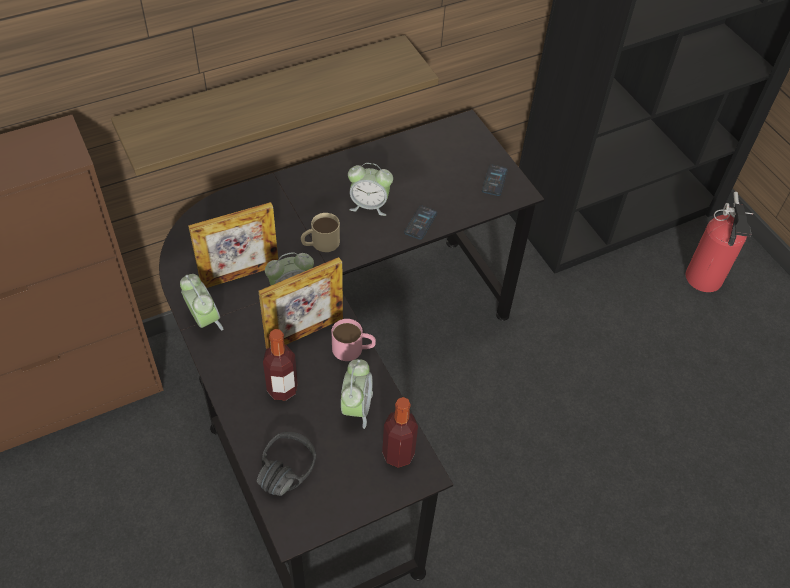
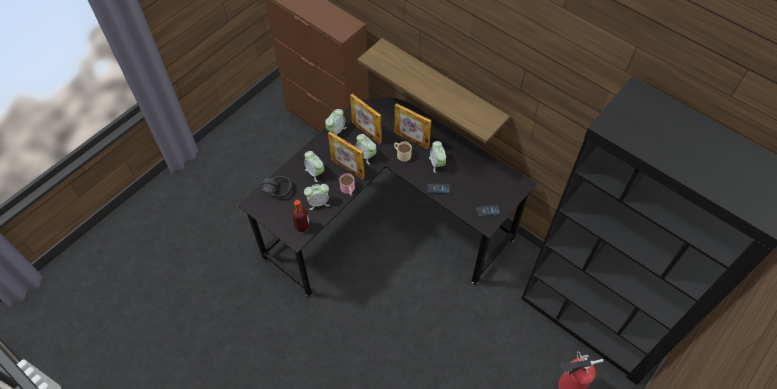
camera: 70 degrees right, 5 degrees up
bottle [263,329,298,401] -> alarm clock [304,151,324,182]
none -> picture frame [395,103,432,149]

